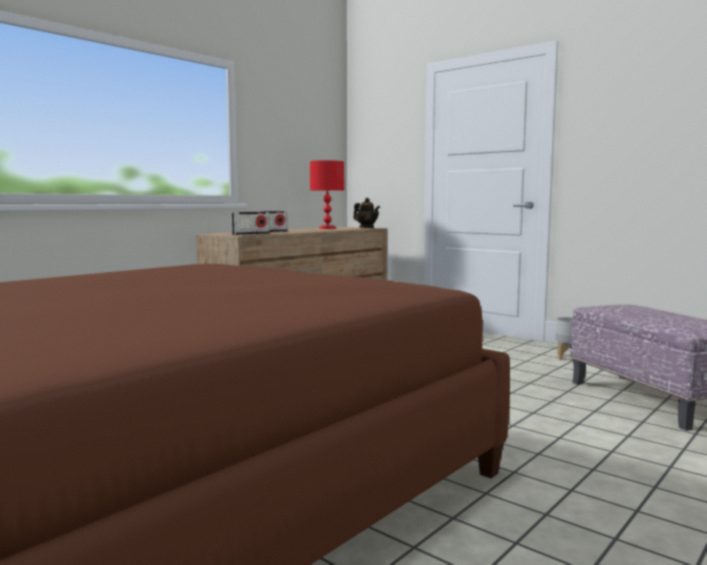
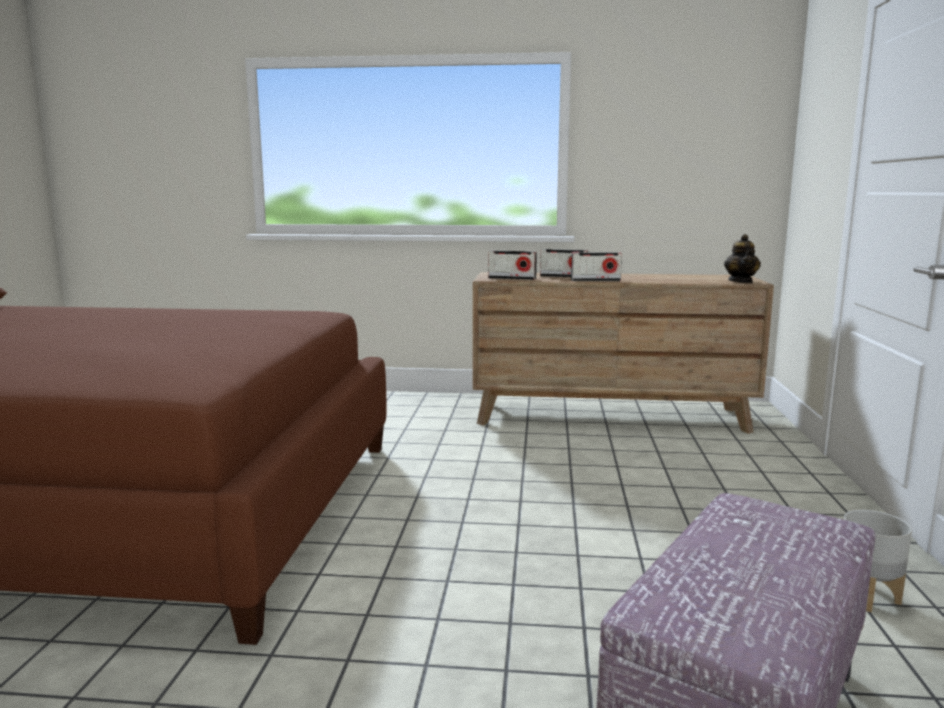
camera: 55 degrees right, 5 degrees up
red table lamp [310,160,344,229] -> none
none -> radio [571,252,622,281]

